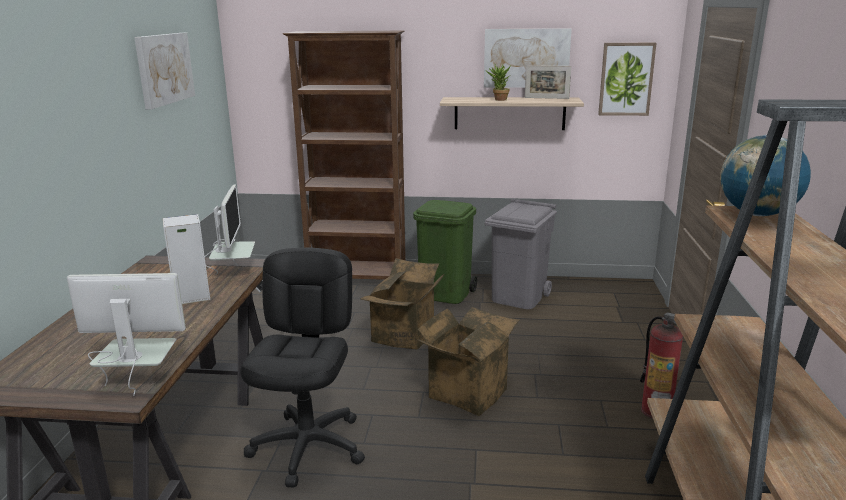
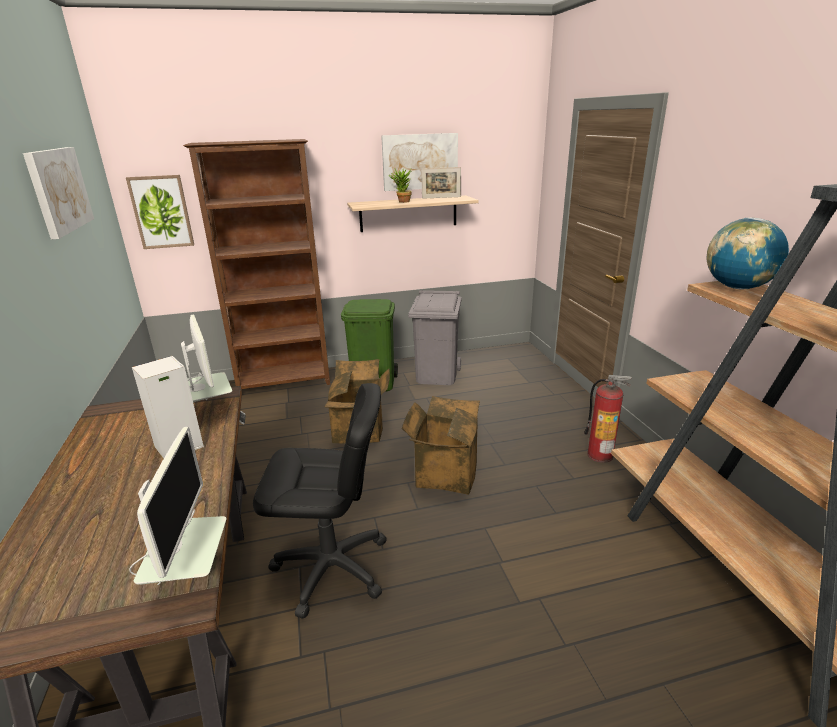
camera: 20 degrees left, 5 degrees up
monitor [67,273,186,396] -> monitor turned 105 degrees clockwise [129,427,227,585]
black office chair [240,248,365,488] -> black office chair turned 105 degrees clockwise [253,383,387,619]
picture [598,43,656,116] -> picture moved to [126,175,194,249]

